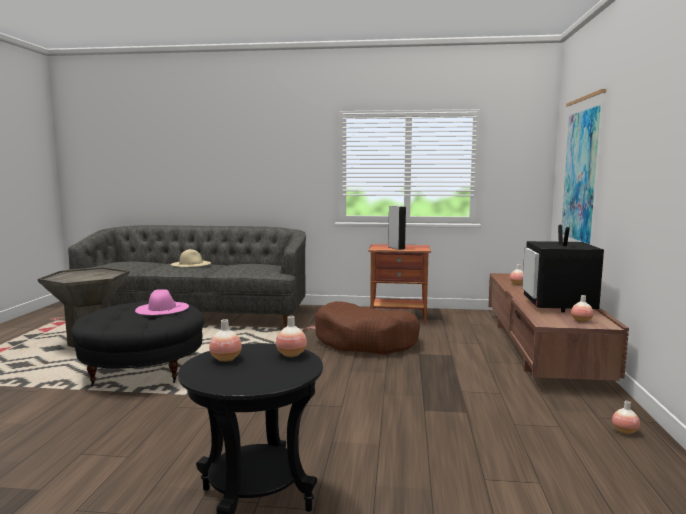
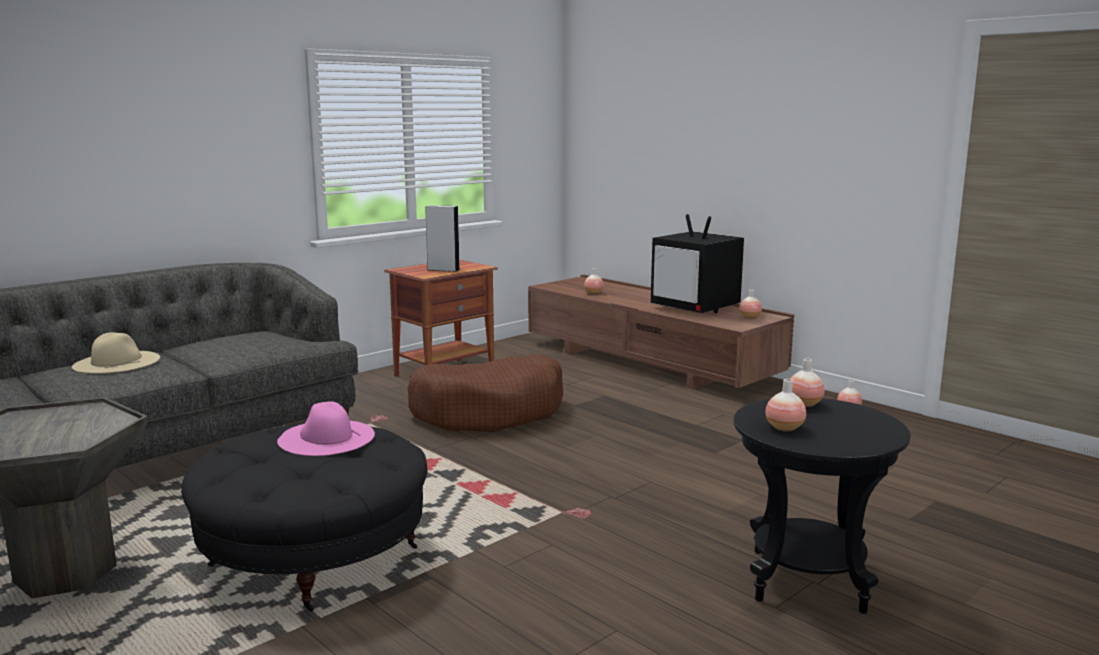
camera: 50 degrees left, 5 degrees up
picture [560,89,606,245] -> none

